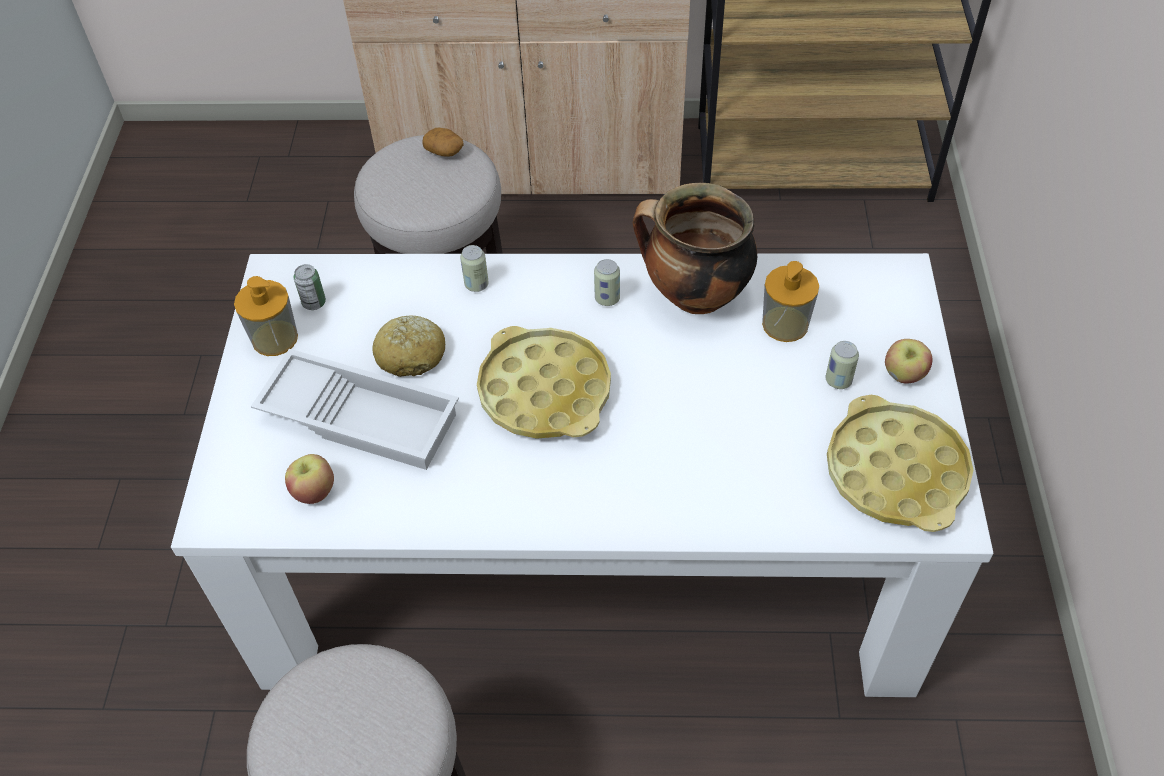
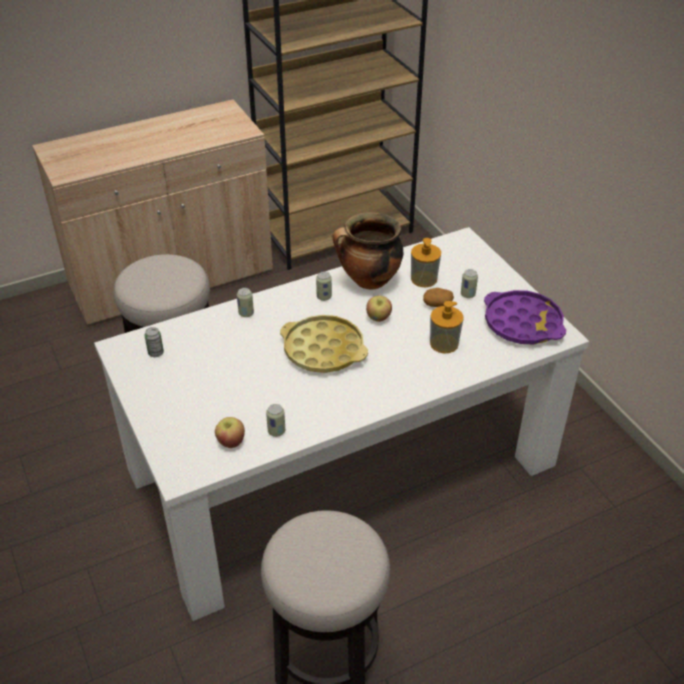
camera: 30 degrees left, 10 degrees down
soap dispenser [234,276,298,356] -> soap dispenser moved to [430,301,464,353]
white tray [251,349,459,470] -> none
bread [373,315,445,377] -> none
potato [422,128,464,157] -> potato moved to [423,288,454,307]
yellow tray [827,395,973,532] -> purple tray [484,290,566,344]
apple [885,339,932,384] -> apple moved to [366,296,392,322]
none -> can [266,404,285,437]

